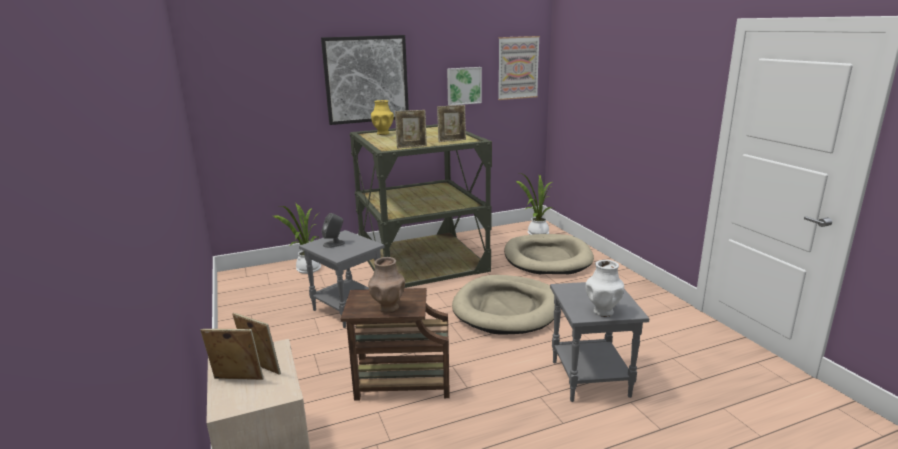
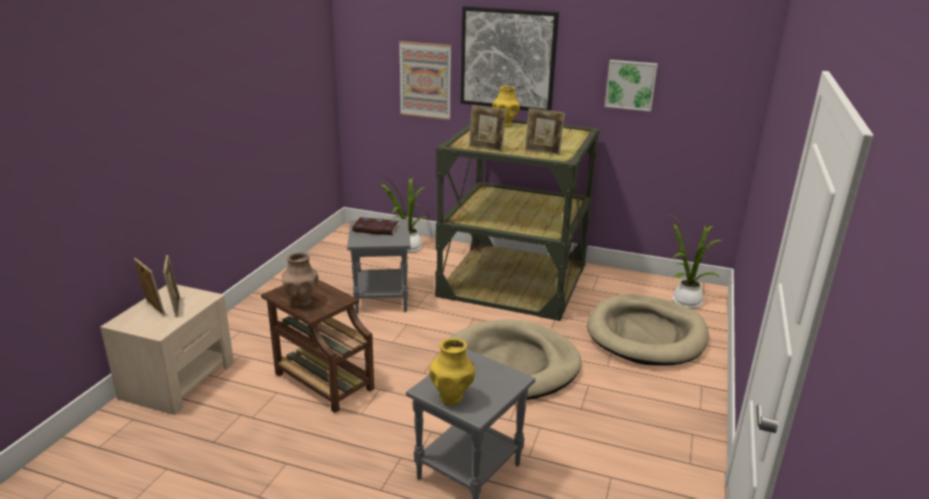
camera: 40 degrees right, 5 degrees up
grey speaker [322,213,345,248] -> book [352,217,399,235]
picture [498,36,540,100] -> picture moved to [399,41,451,120]
white vase [585,260,624,317] -> yellow vase [429,338,475,405]

